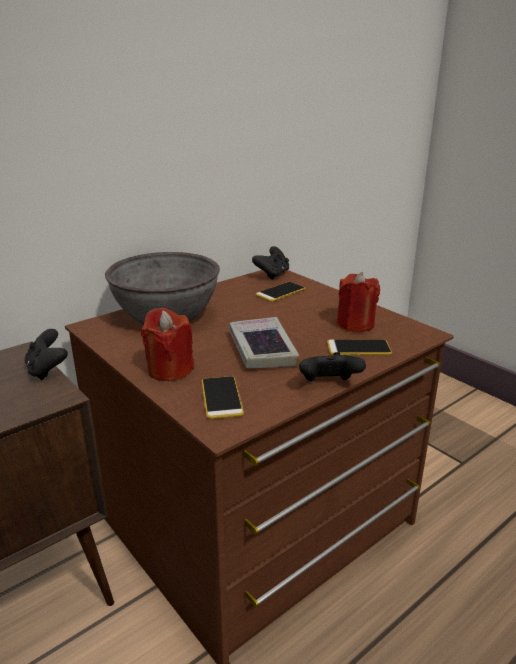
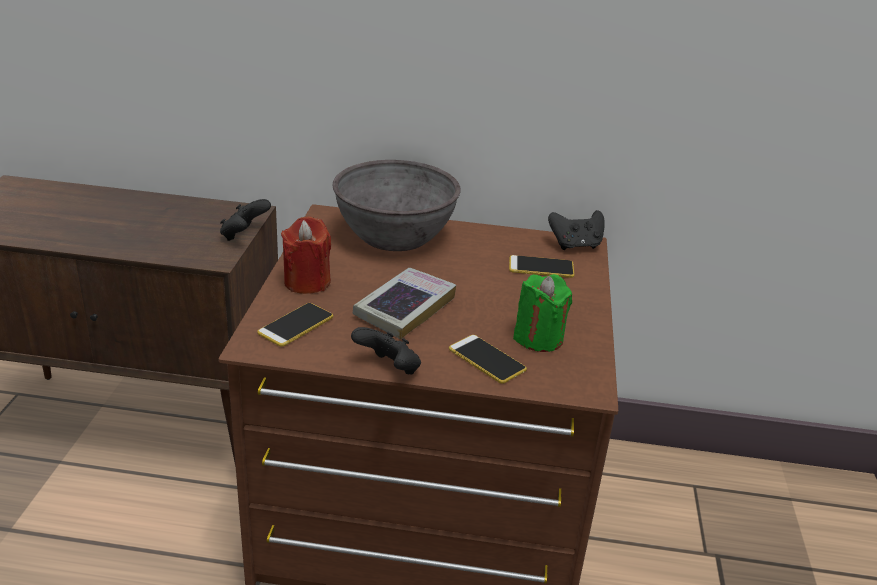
camera: 45 degrees right, 5 degrees up
red candle [336,272,380,332] -> green candle [513,274,572,352]

